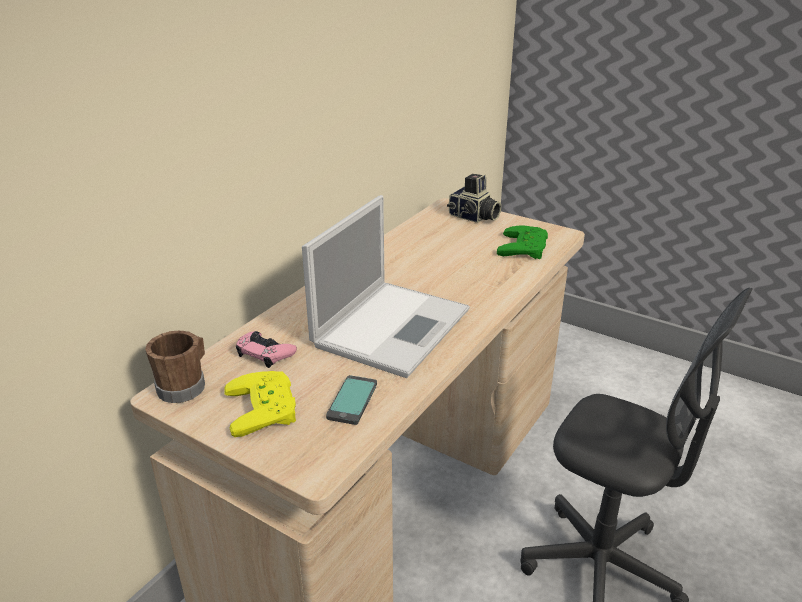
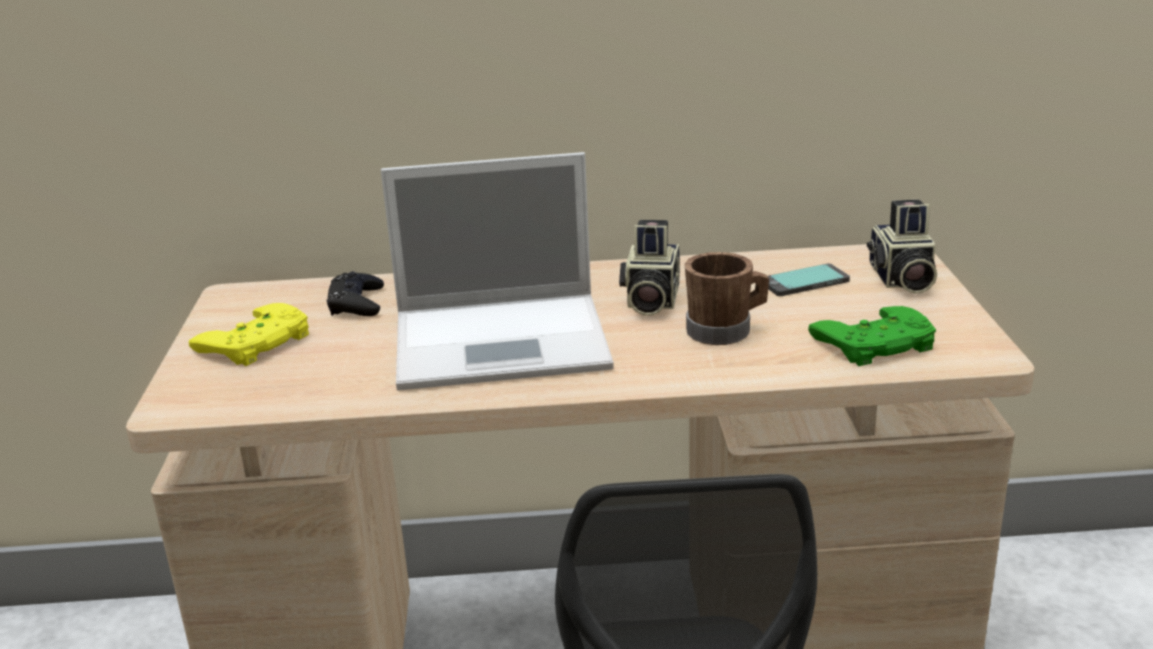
camera: 55 degrees right, 5 degrees down
brown mug [145,331,205,403] -> brown mug moved to [685,252,769,345]
pink game controller [236,331,297,368] -> black game controller [327,271,384,316]
phone [326,375,377,425] -> phone moved to [767,264,850,296]
none -> camera [619,220,680,316]

